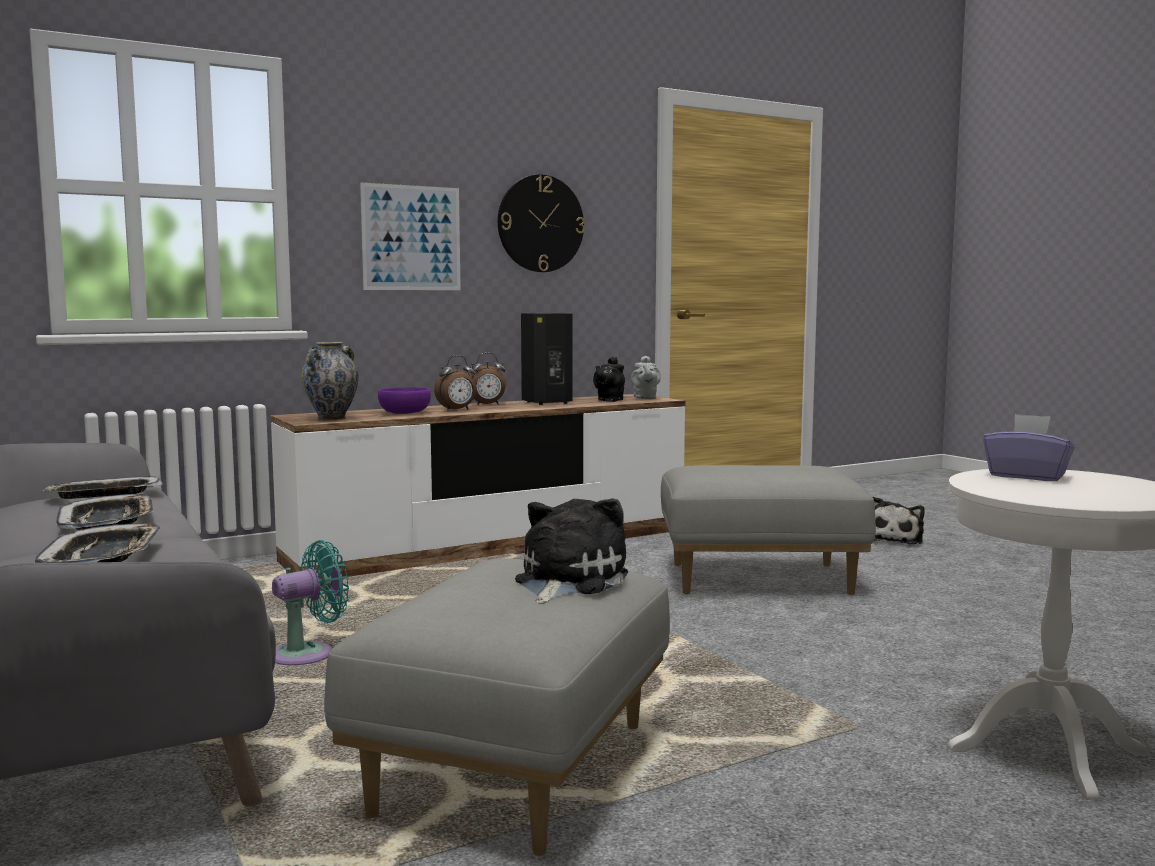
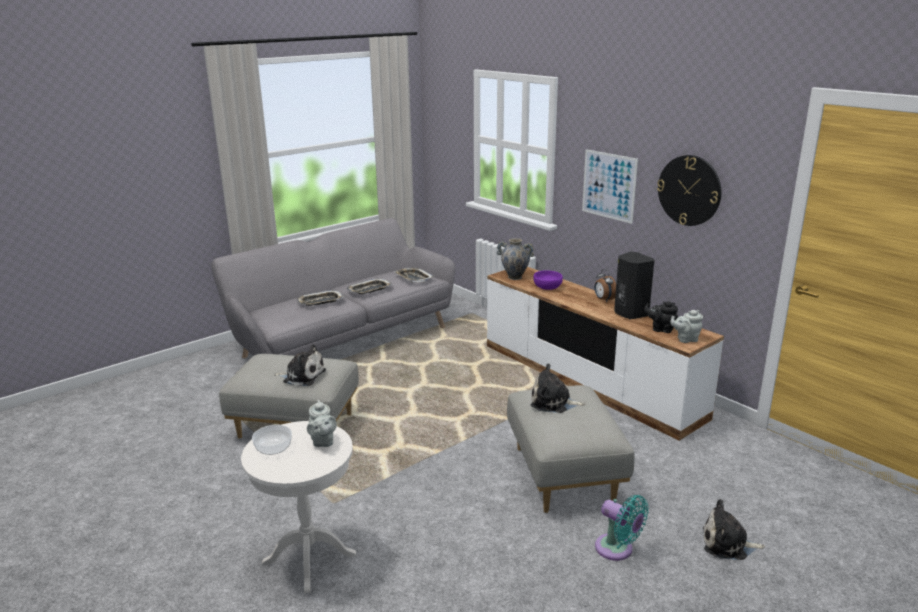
camera: 80 degrees right, 15 degrees up
turquoise fan [272,540,349,665] -> turquoise fan moved to [595,495,648,561]
alarm clock [434,355,476,411] -> none
purple tissue box [983,414,1075,481] -> grey teapot [307,400,337,447]
none -> bowl [252,425,292,455]
none -> plush toy [531,364,586,413]

